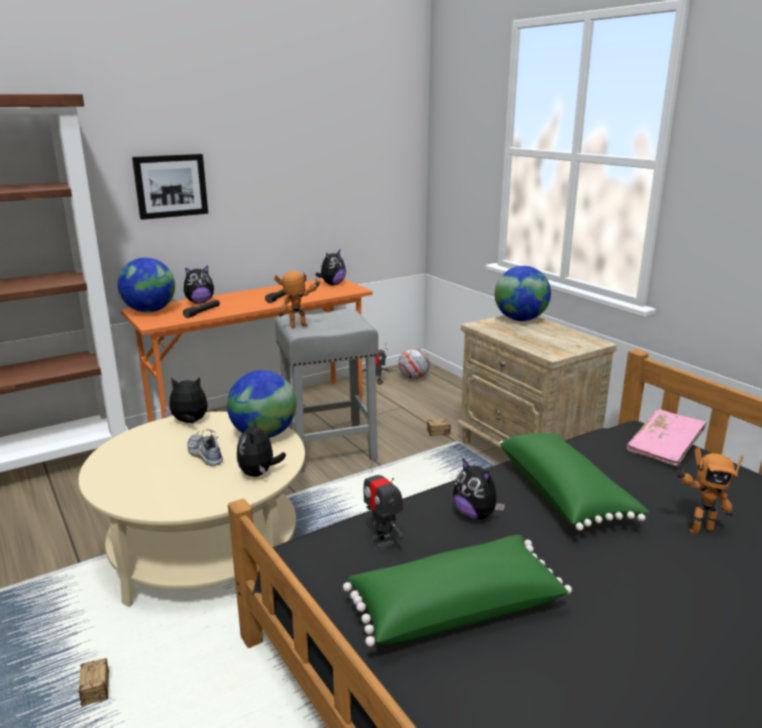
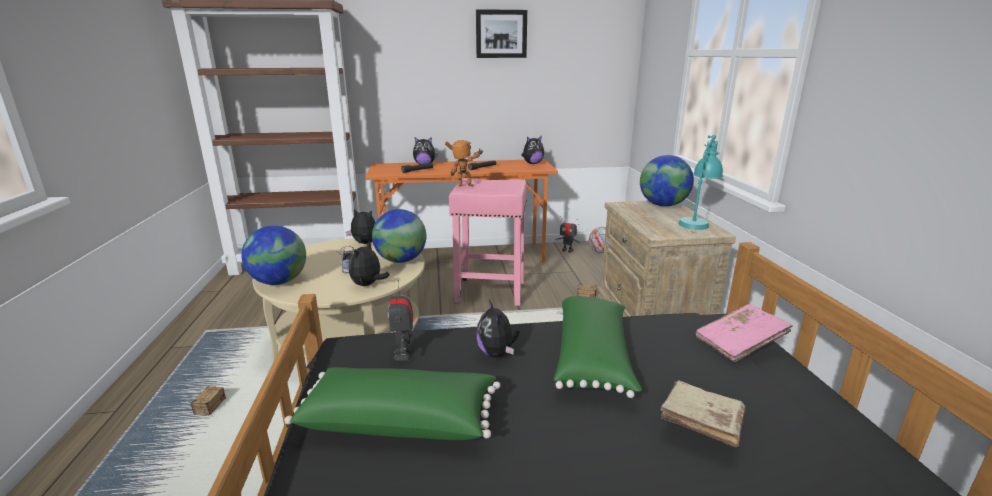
camera: 25 degrees right, 0 degrees up
globe [118,258,175,313] -> globe moved to [241,226,306,285]
picture [132,154,208,220] -> picture moved to [476,9,527,58]
grey stool [275,309,378,473] -> pink stool [449,178,527,306]
toy robot [676,447,743,534] -> beige book [661,380,746,447]
none -> turquoise table lamp [678,135,723,230]

